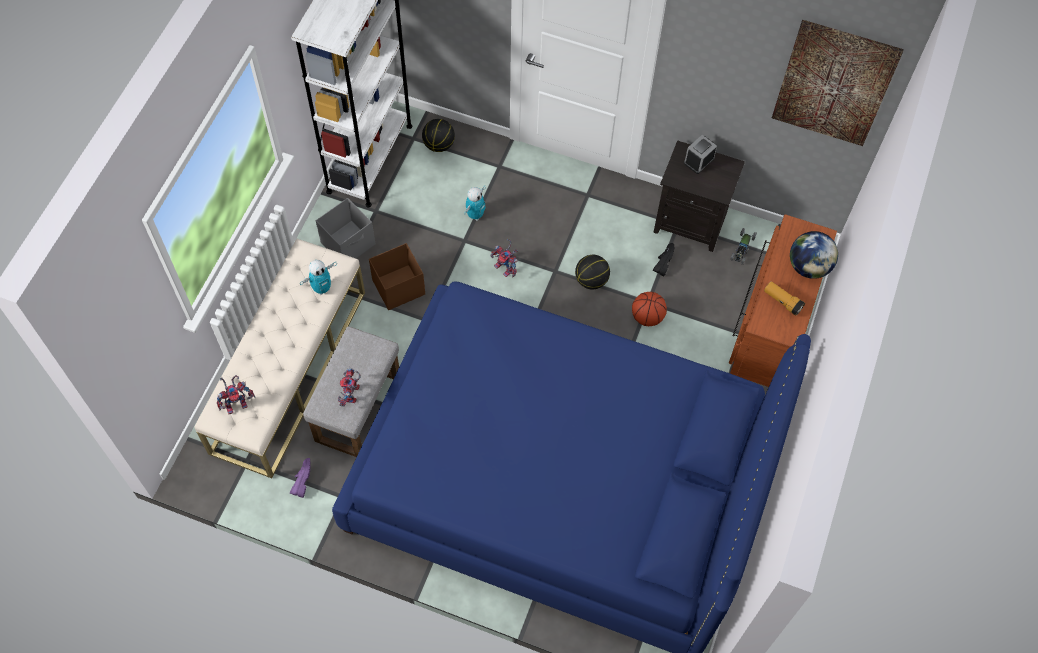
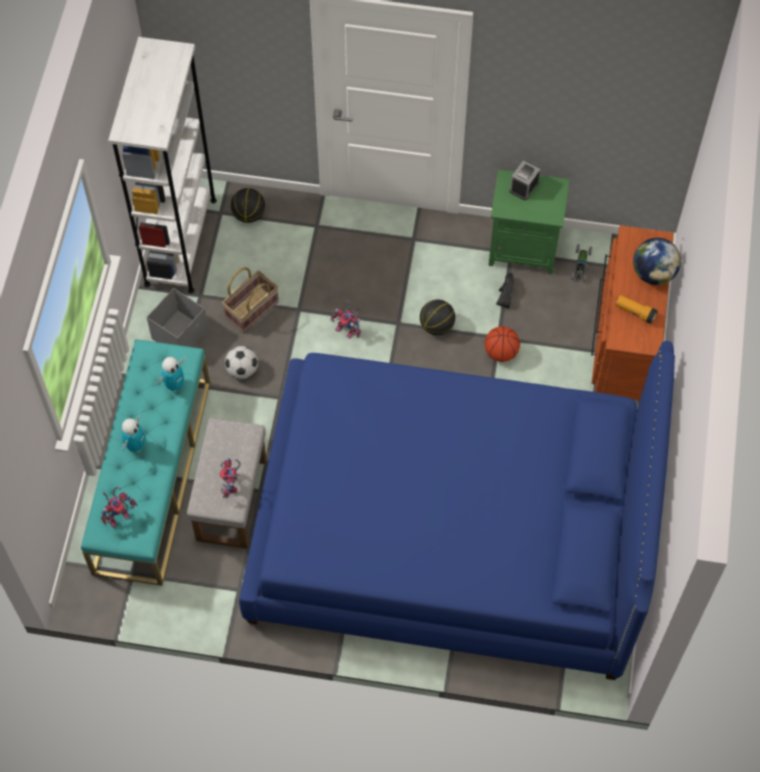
camera: 10 degrees left, 0 degrees up
beige bench [194,239,365,478] -> turquoise bench [81,339,210,586]
purple shoe [290,458,311,498] -> none
brown storage box [369,243,425,310] -> football [225,346,258,379]
toy robot [464,185,486,221] -> toy robot moved to [122,412,146,452]
black nightstand [653,140,745,252] -> green nightstand [488,170,570,274]
picture [772,20,904,146] -> none
none -> basket [222,267,279,333]

